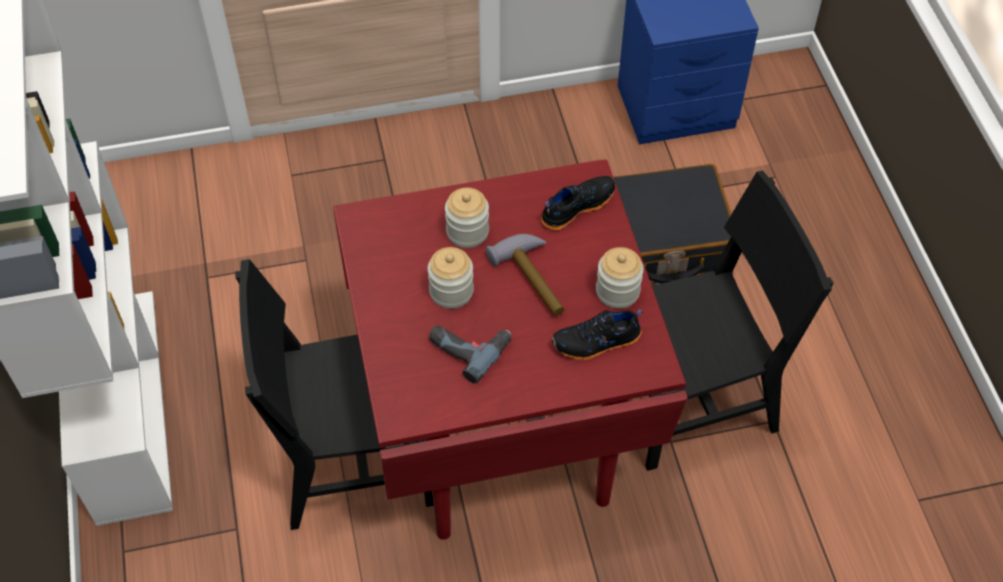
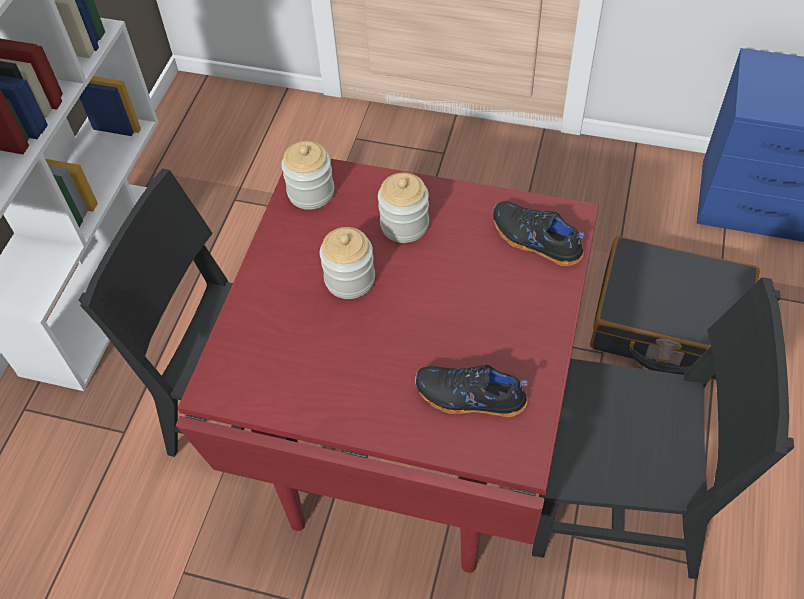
camera: 30 degrees right, 0 degrees up
power drill [429,325,511,383] -> none
hammer [486,234,564,316] -> none
black shoe [541,176,615,230] -> black shoe turned 135 degrees counterclockwise [493,201,585,266]
jar [596,247,644,309] -> jar moved to [281,141,334,210]

